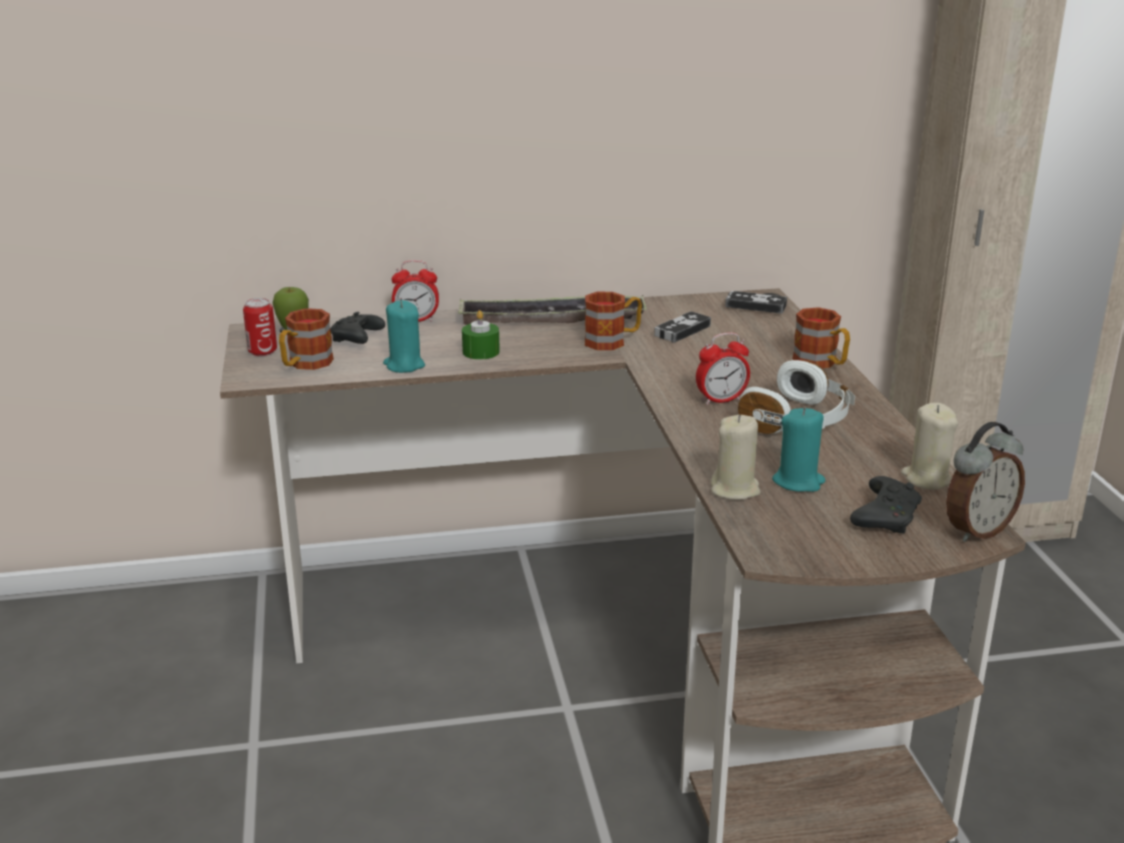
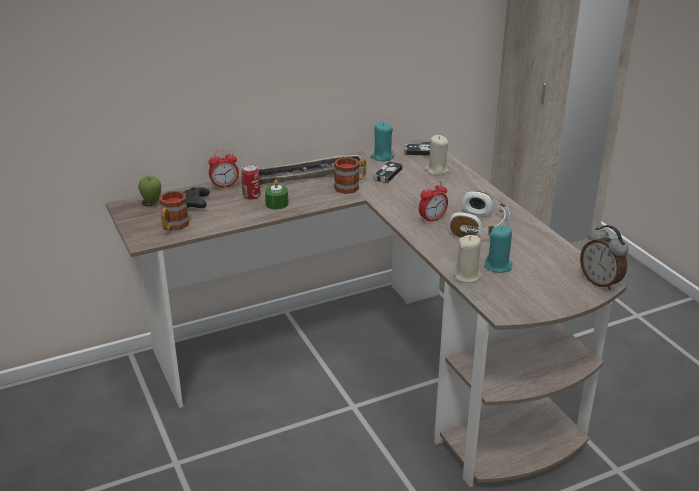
camera: 15 degrees left, 5 degrees up
can [243,298,277,356] -> can moved to [241,164,260,200]
turquoise candle [383,300,425,373] -> turquoise candle moved to [370,122,394,161]
mug [792,307,850,368] -> none
black game controller [850,476,922,533] -> none
beige candle [901,403,958,490] -> beige candle moved to [425,135,449,175]
alarm clock [946,422,1025,542] -> alarm clock turned 105 degrees clockwise [580,225,628,291]

